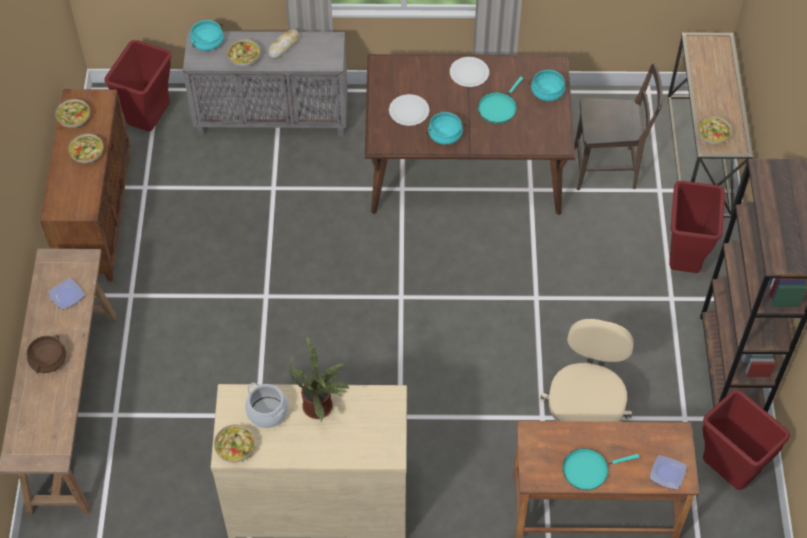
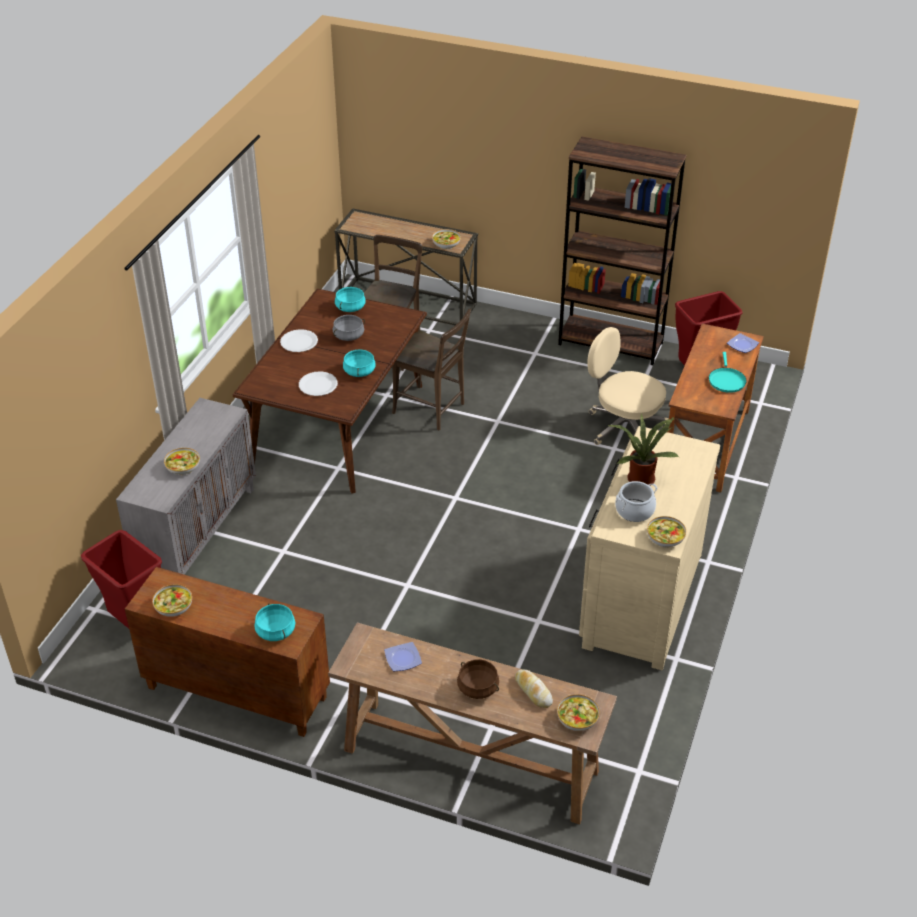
camera: 70 degrees left, 15 degrees down
bowl [68,134,103,163] -> bowl moved to [557,694,600,731]
turquoise cooking pot [190,20,224,51] -> turquoise cooking pot moved to [254,603,295,641]
bread [268,30,300,59] -> bread moved to [515,669,553,708]
turquoise frying pan [478,77,523,124] -> grey cooking pot [333,315,365,341]
red trash can [669,181,725,273] -> none
none -> brown chair [392,309,471,431]

